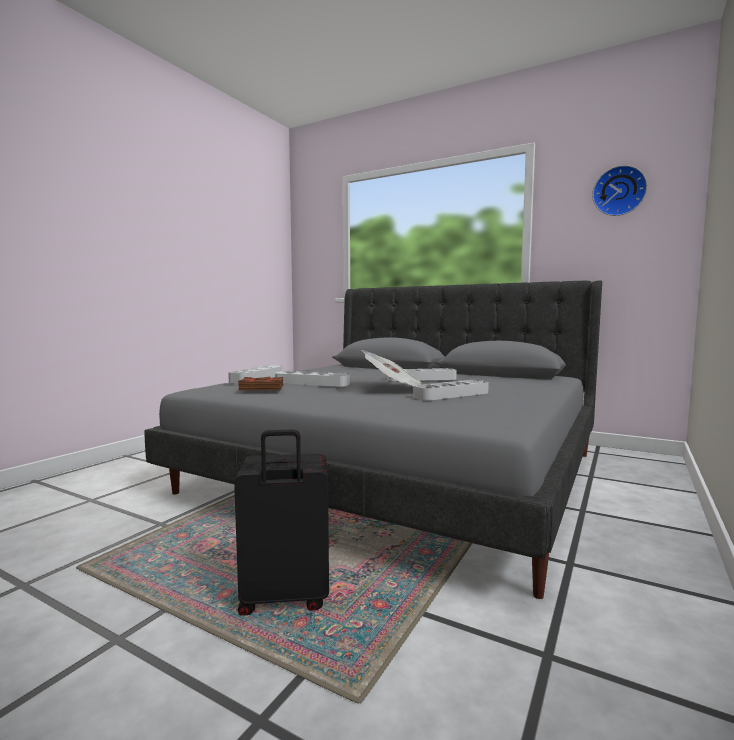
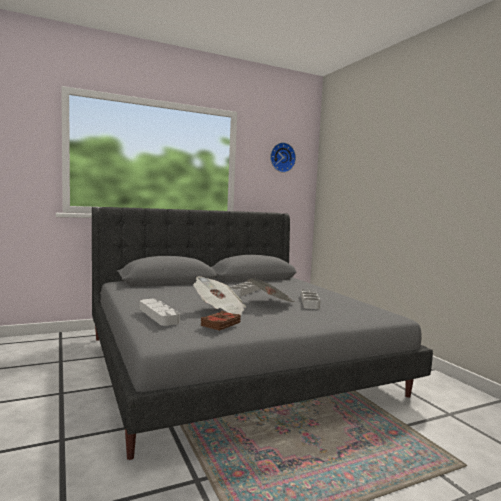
camera: 55 degrees left, 0 degrees up
black suitcase [234,429,329,616] -> none
grey tray [275,371,350,387] -> newspaper [193,276,246,315]

